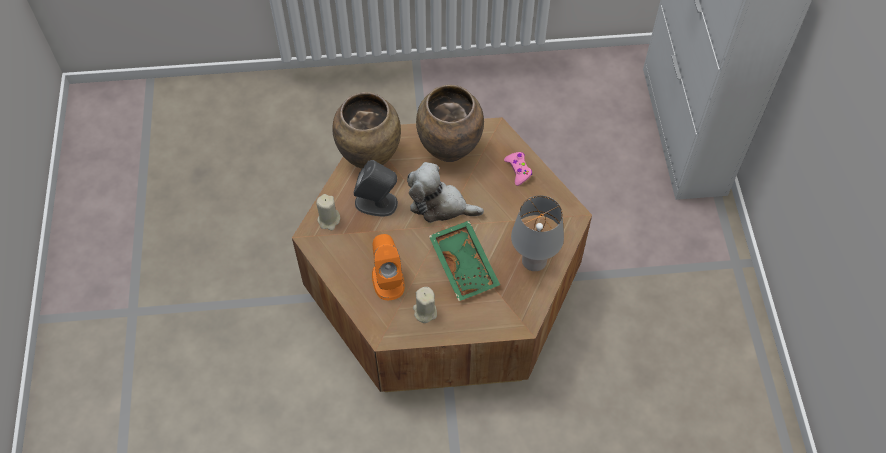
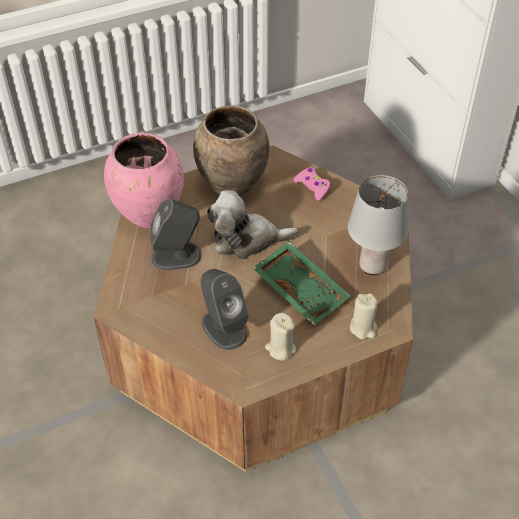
camera: 20 degrees left, 10 degrees down
beige candle [316,194,340,230] -> beige candle moved to [350,293,378,339]
brown vase [332,92,401,169] -> pink vase [104,133,184,228]
orange speaker [372,234,405,300] -> grey speaker [201,269,248,350]

